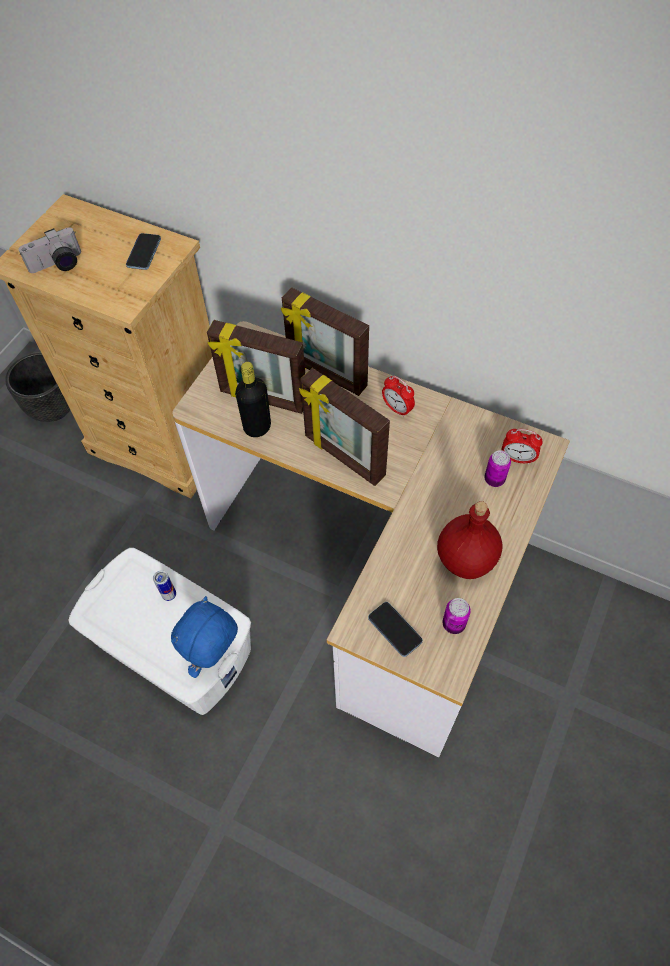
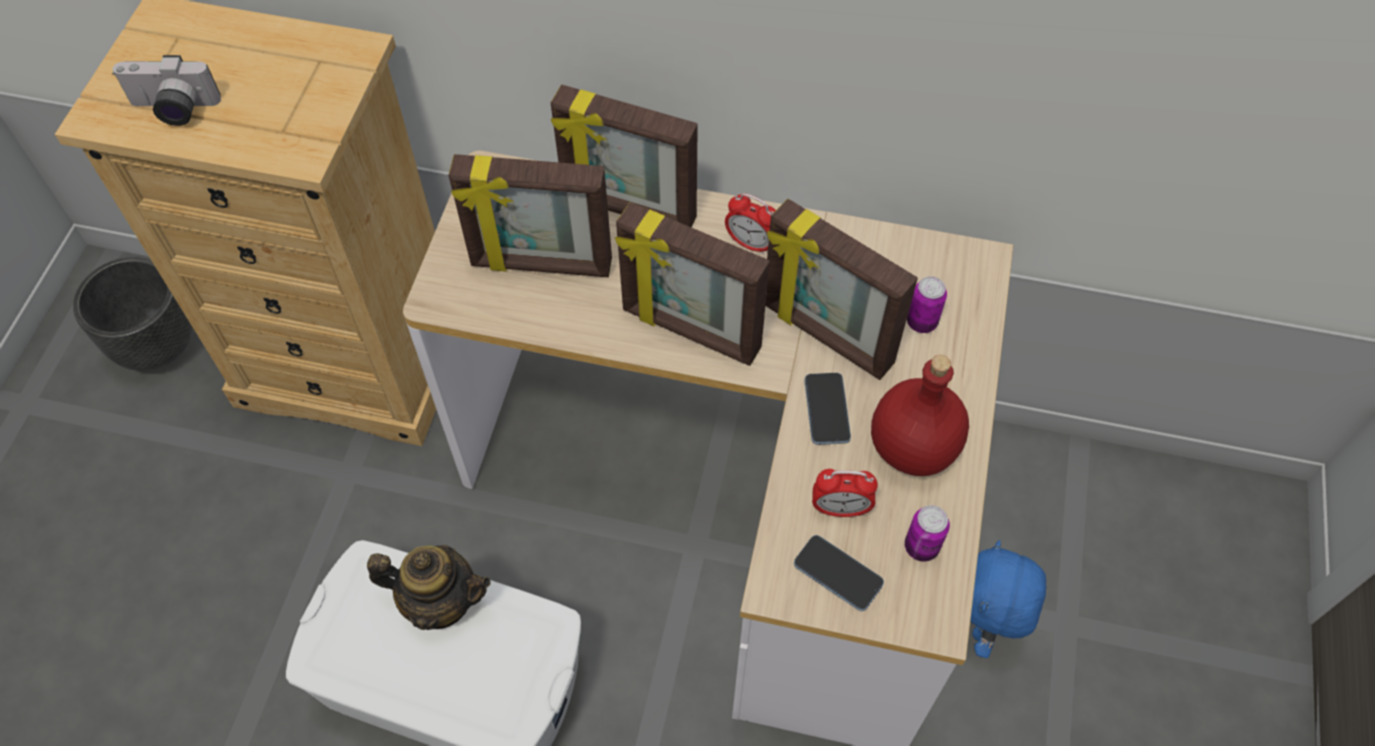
camera: 15 degrees left, 0 degrees up
camera [18,227,81,273] -> camera turned 45 degrees clockwise [112,55,221,126]
phone [126,233,161,270] -> phone moved to [804,373,851,445]
can [153,570,176,601] -> teapot [367,545,491,630]
blue plush toy [171,596,238,678] -> blue plush toy moved to [970,540,1046,658]
black bottle [235,362,271,437] -> none
alarm clock [502,429,543,465] -> alarm clock moved to [812,469,878,517]
none -> picture frame [766,199,918,380]

